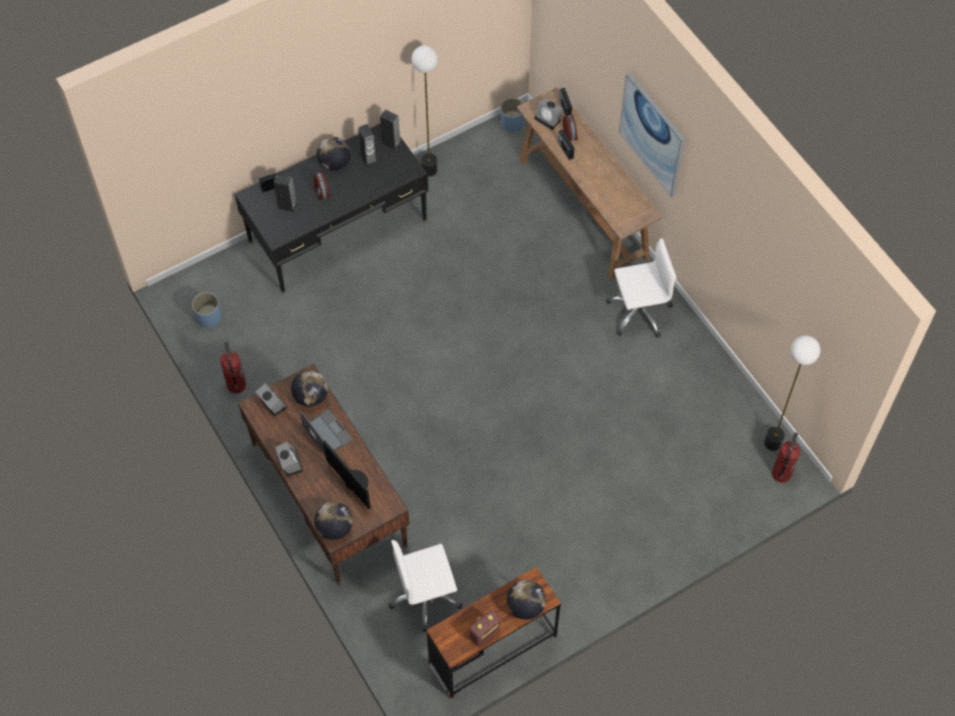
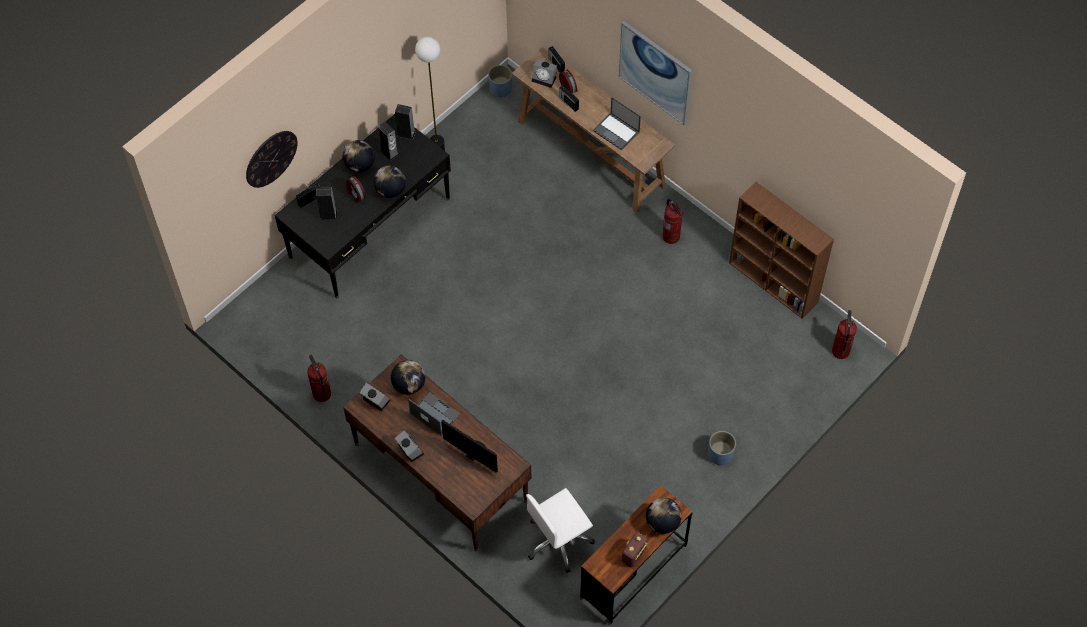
camera: 15 degrees left, 0 degrees up
blue planter [192,292,221,328] -> blue planter moved to [708,431,736,465]
globe [314,502,353,540] -> globe moved to [373,165,406,198]
white office chair [606,238,677,338] -> fire extinguisher [663,199,683,244]
floor lamp [764,335,821,451] -> none
none -> wall clock [246,131,298,188]
none -> laptop [593,97,641,151]
none -> brown bookcase [729,182,834,319]

